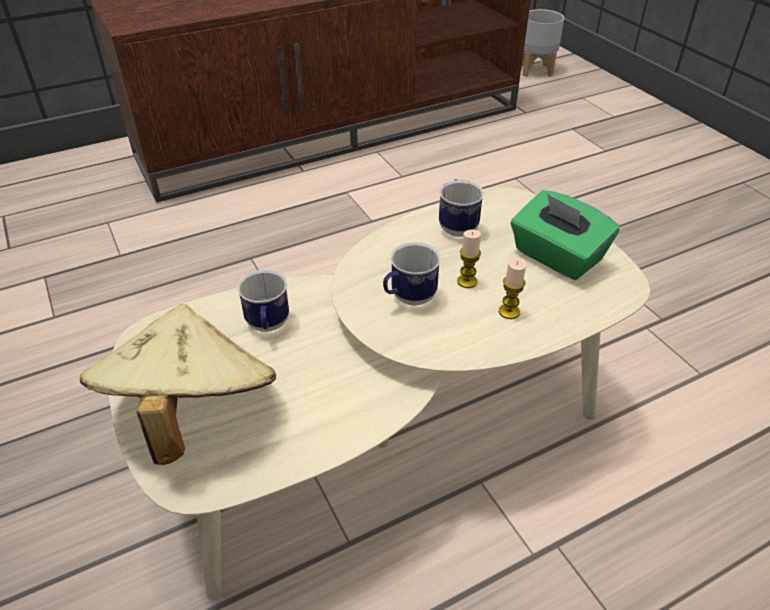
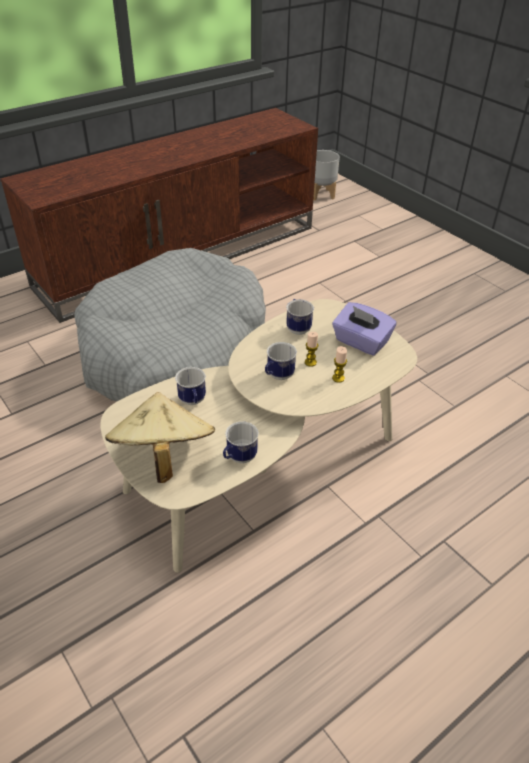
camera: 10 degrees left, 0 degrees up
green tissue box [510,190,620,280] -> purple tissue box [332,302,397,356]
none -> grey dog bed [74,248,266,401]
none -> mug [223,421,259,463]

